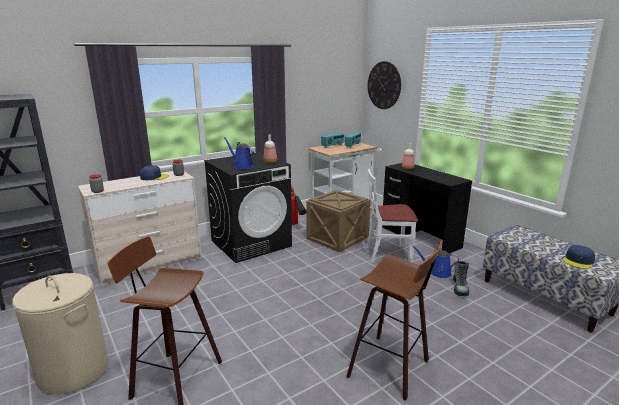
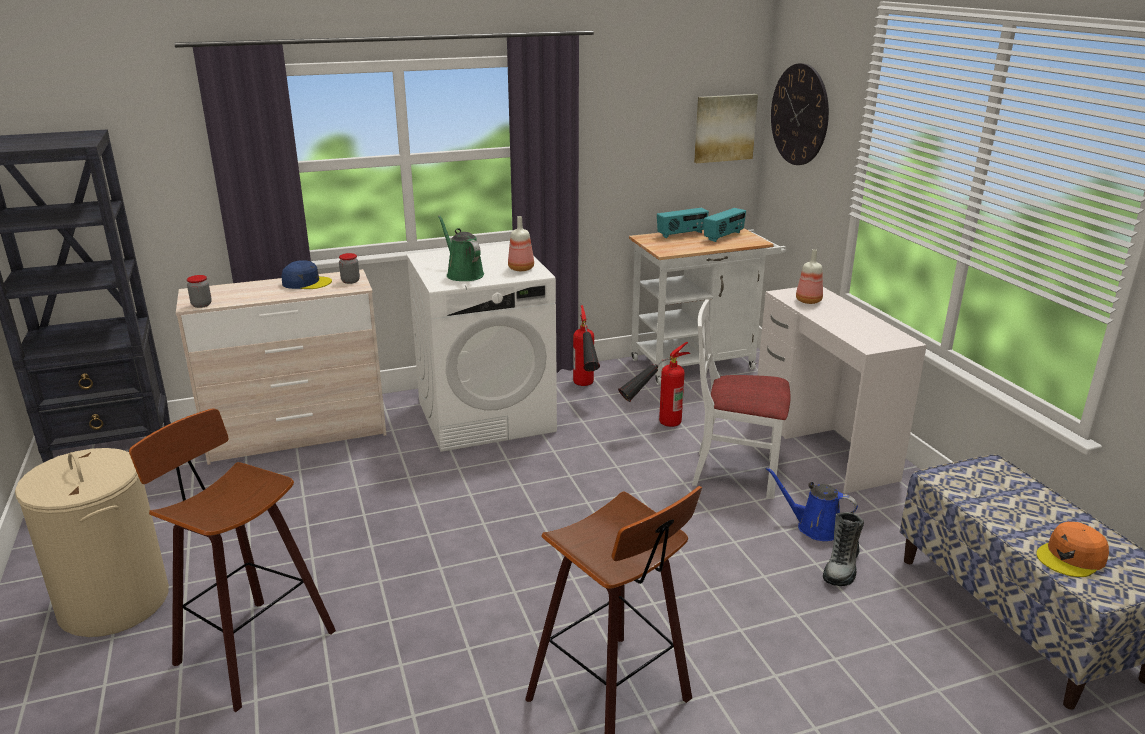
camera: 15 degrees right, 5 degrees up
black washing machine [204,152,292,263] -> white washing machine [406,243,557,452]
blue watering can [224,137,254,169] -> green watering can [438,215,484,281]
crate [306,190,371,252] -> fire extinguisher [618,342,691,427]
black desk [382,163,472,253] -> white desk [757,287,927,494]
blue cap [563,245,595,269] -> orange cap [1036,522,1109,577]
none -> picture [694,94,758,163]

